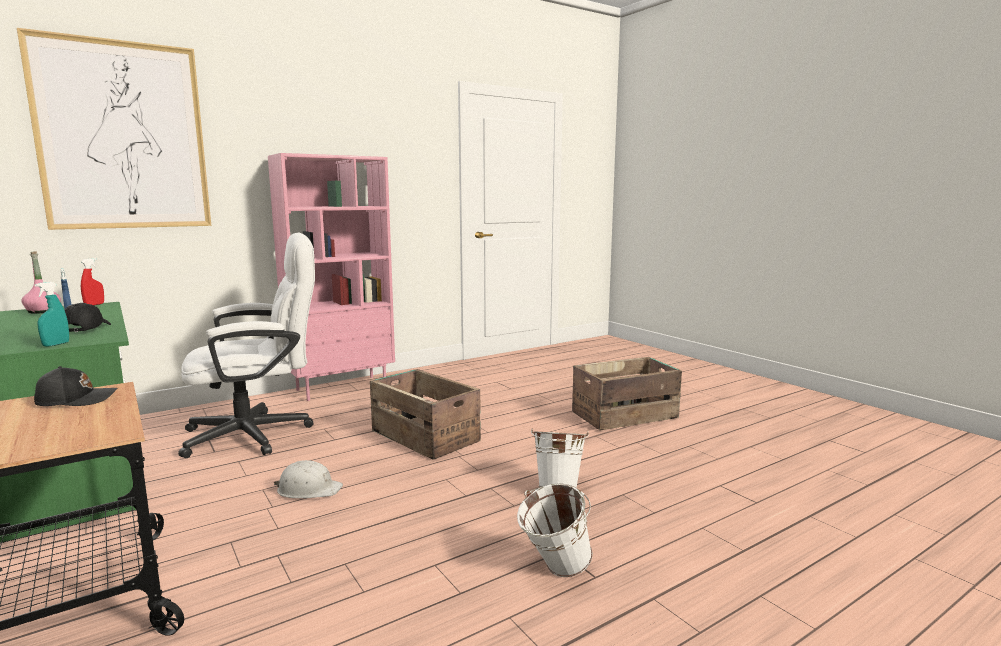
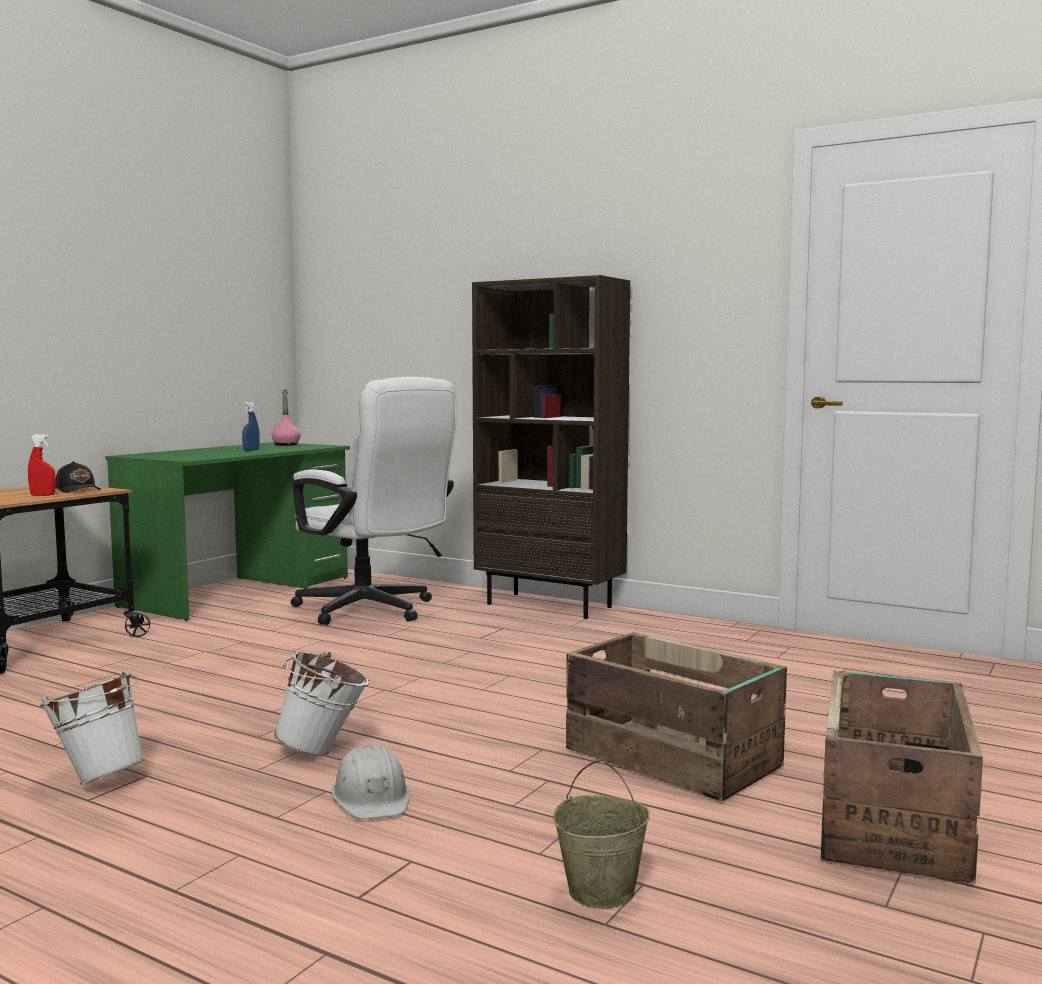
camera: 65 degrees right, 5 degrees down
picture [17,28,211,230] -> none
turquoise spray bottle [35,282,69,347] -> none
black cap [64,303,111,332] -> none
red spray bottle [81,258,104,305] -> red spray bottle moved to [28,434,56,496]
pink bookcase [268,153,395,401] -> brown bookcase [472,275,630,619]
white hard hat [273,460,343,498] -> white hard hat moved to [331,744,410,819]
crate [370,369,481,460] -> crate moved to [821,671,983,884]
none -> beige bucket [553,759,650,908]

